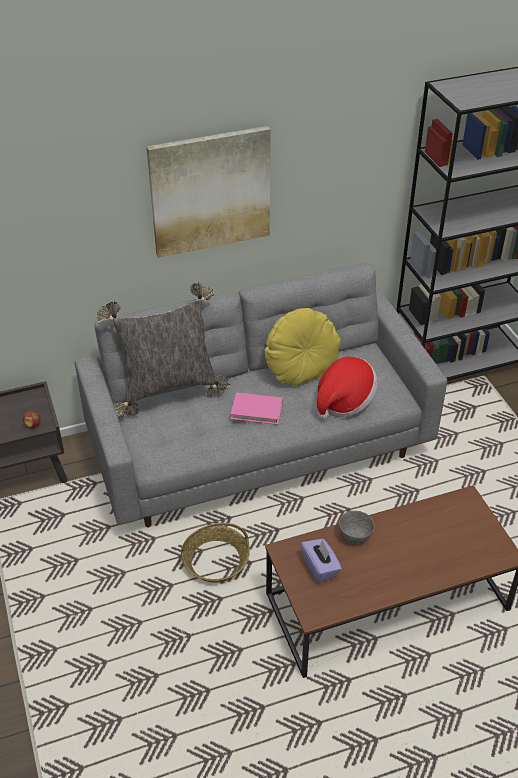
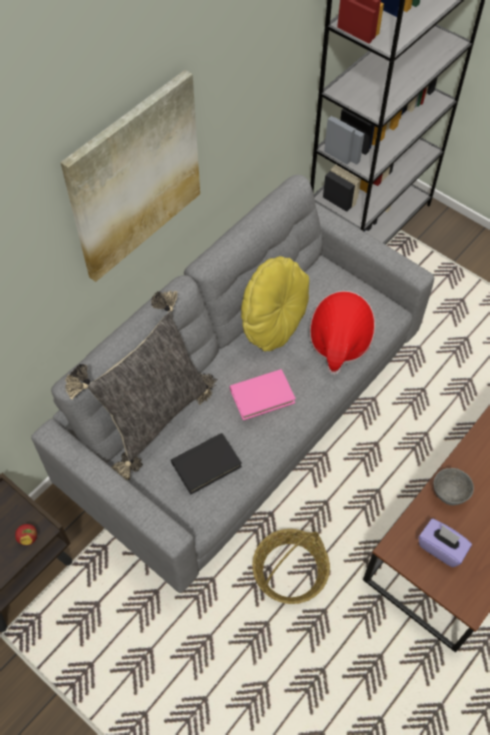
camera: 30 degrees left, 15 degrees up
none -> black book [171,433,242,495]

